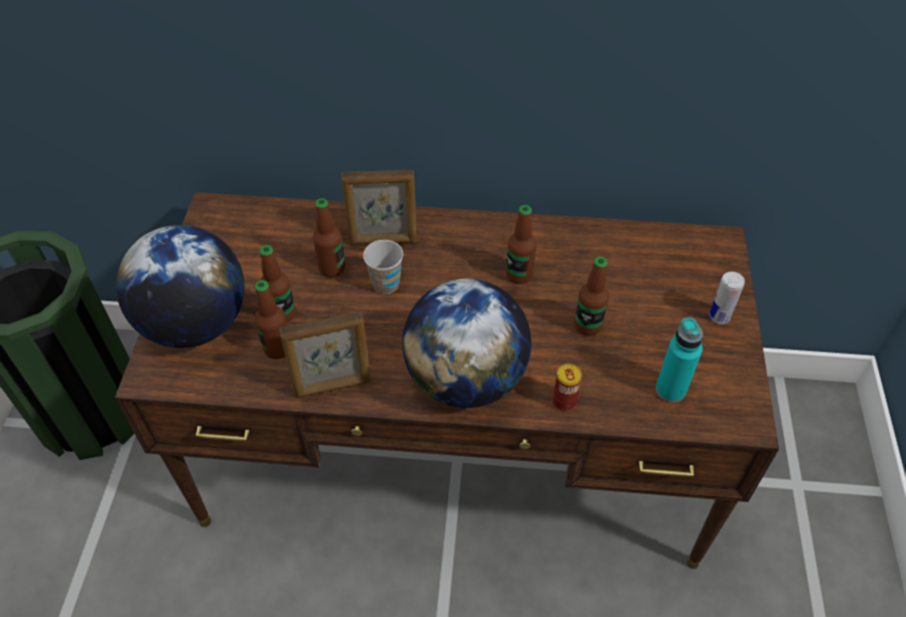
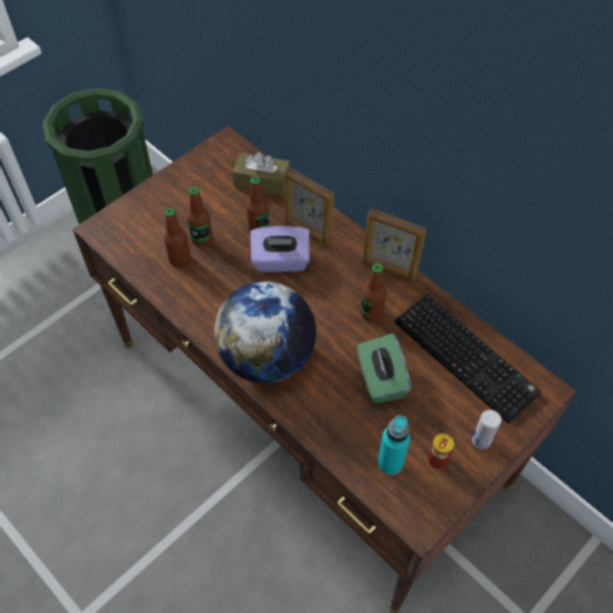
camera: 40 degrees right, 5 degrees up
globe [116,225,245,348] -> none
picture frame [279,312,371,398] -> picture frame moved to [363,208,427,281]
cup [363,240,403,294] -> purple tissue box [250,226,310,272]
can [553,364,582,411] -> can moved to [428,433,454,469]
bottle [574,257,609,336] -> green tissue box [357,333,412,404]
none -> brown tissue box [233,152,290,196]
none -> keyboard [395,294,541,423]

